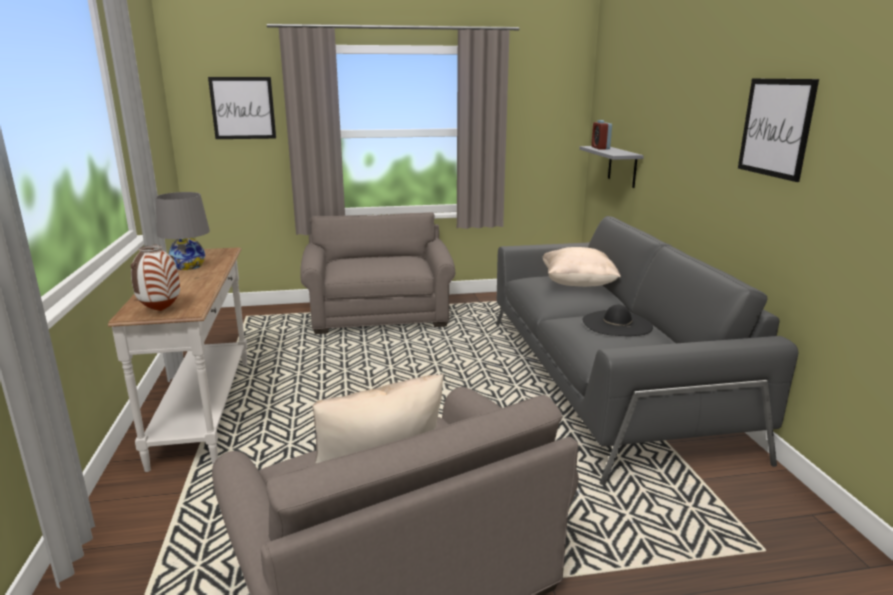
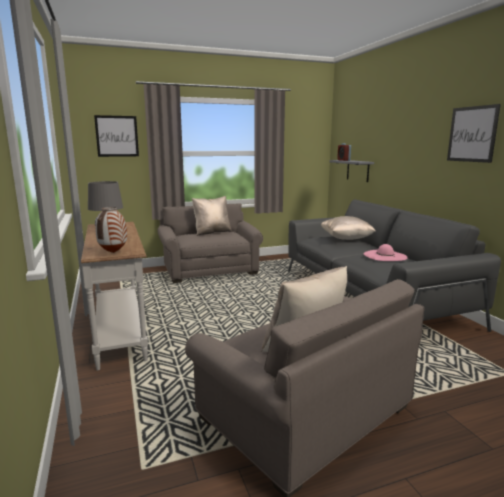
camera: 10 degrees left, 5 degrees down
black hat [583,305,653,336] -> pink hat [363,244,408,261]
none -> beige pillow [192,196,232,236]

